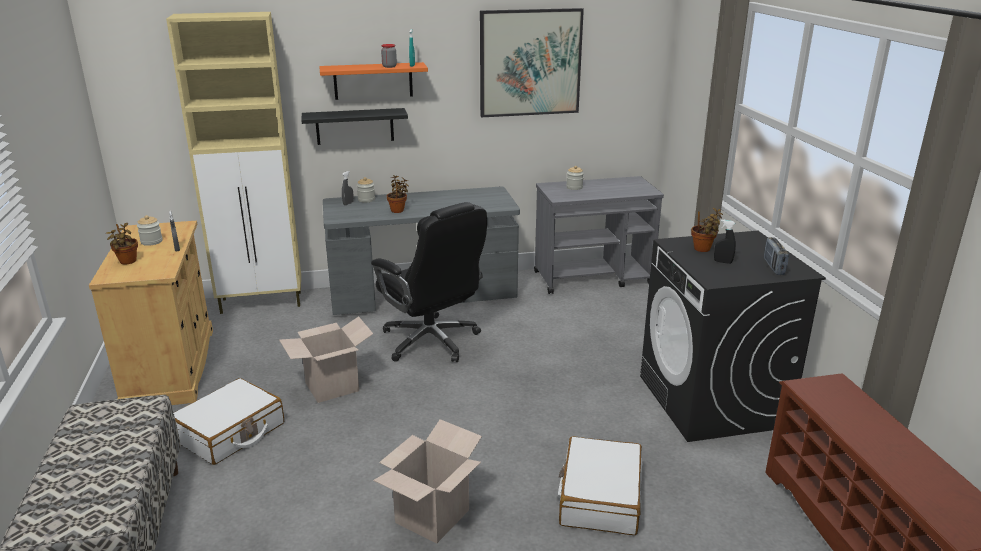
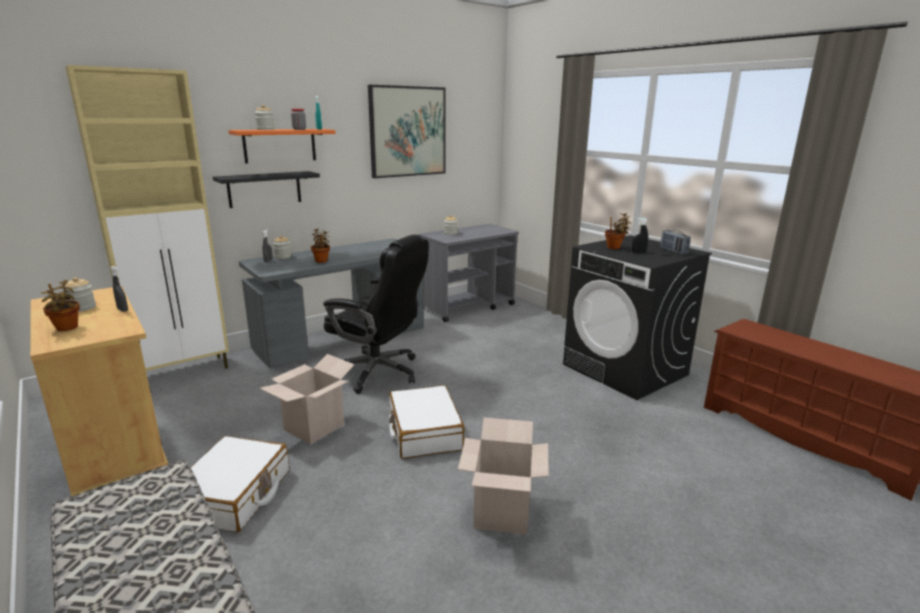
camera: 25 degrees left, 5 degrees down
white suitcase [558,436,642,535] -> white suitcase moved to [389,385,465,459]
none -> jar [255,105,275,130]

